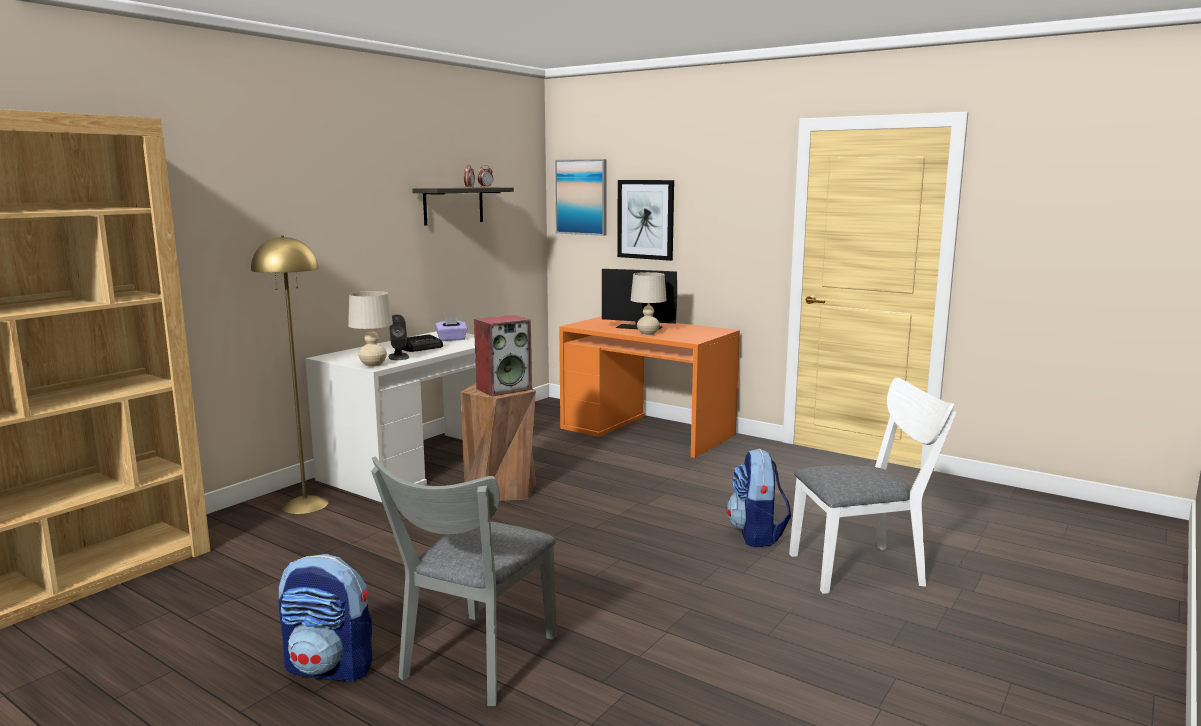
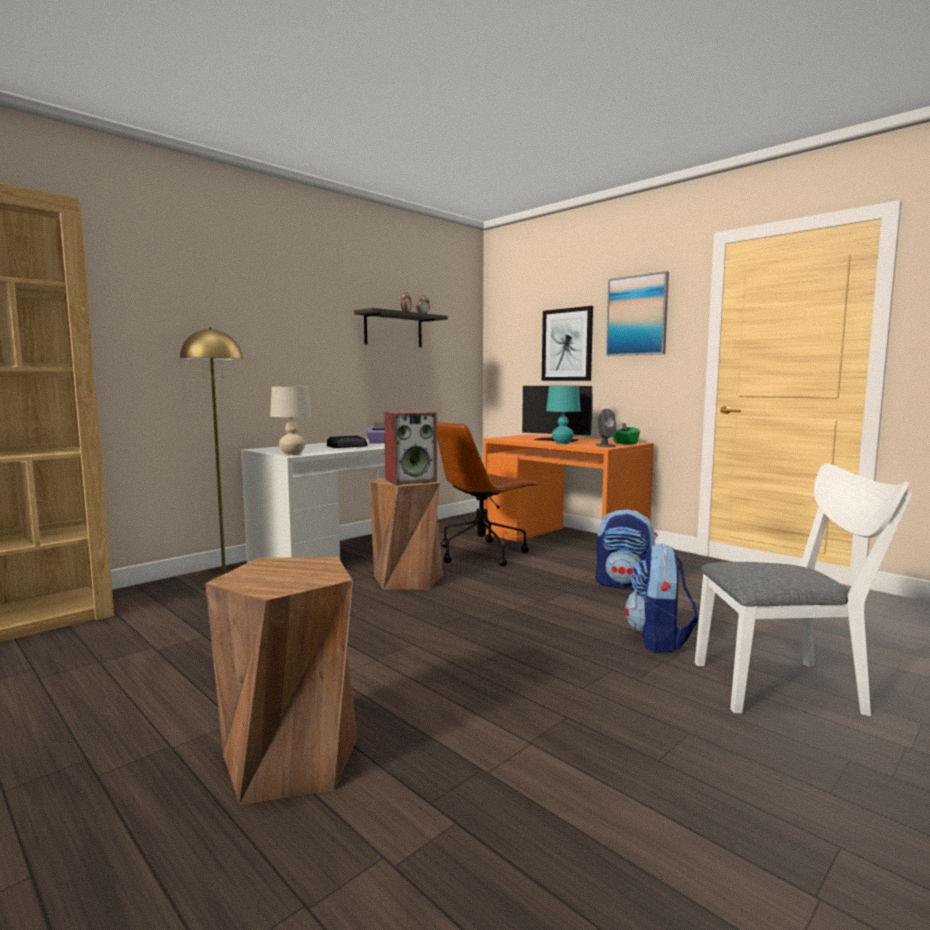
camera: 10 degrees right, 5 degrees down
backpack [279,554,373,683] -> backpack moved to [596,510,658,590]
grey chair [371,456,557,706] -> brown stool [206,556,357,804]
grey speaker [389,314,409,360] -> grey speaker moved to [596,409,617,447]
picture [555,159,607,236] -> picture moved to [606,271,669,356]
beige table lamp [631,272,667,335] -> turquoise table lamp [546,386,581,444]
none -> brown office chair [437,422,538,566]
none -> green tissue box [613,422,640,445]

